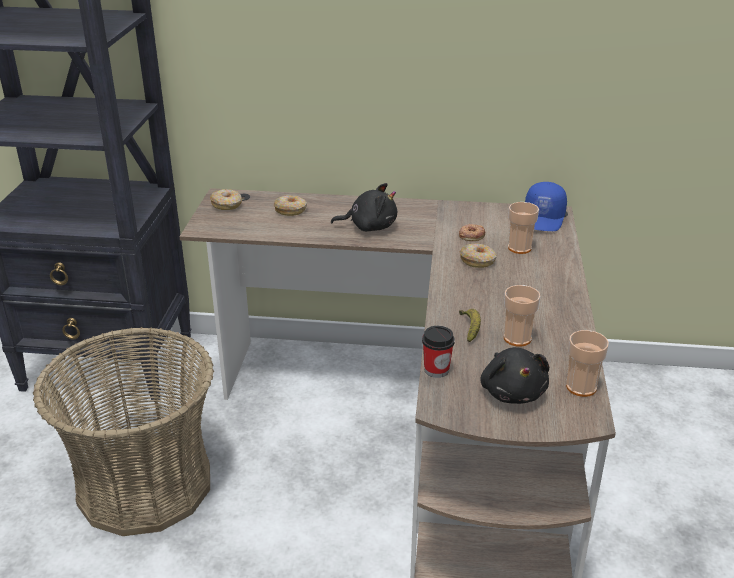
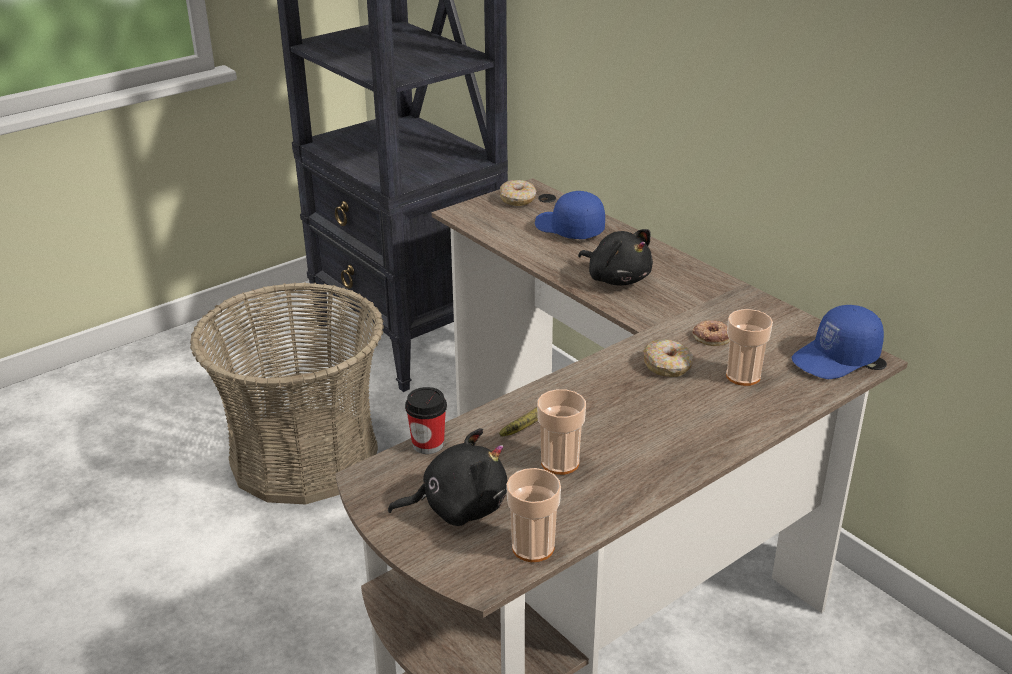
camera: 45 degrees right, 0 degrees up
donut [274,195,307,216] -> blue cap [535,191,605,239]
black plush toy [480,347,549,404] -> black plush toy turned 135 degrees counterclockwise [388,428,508,526]

